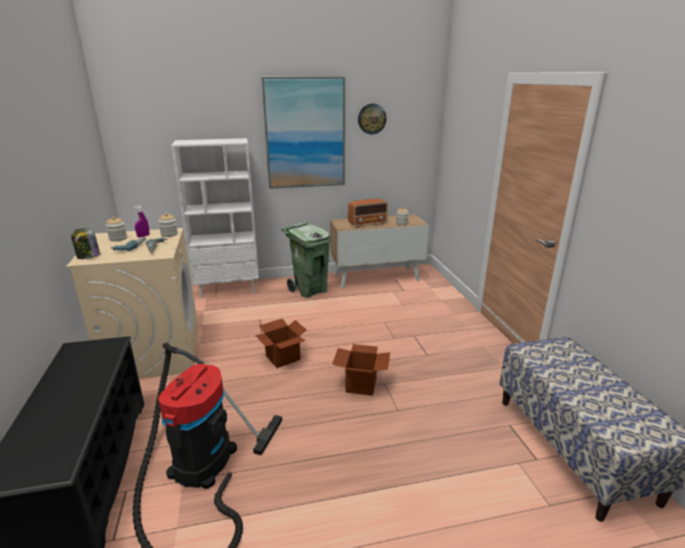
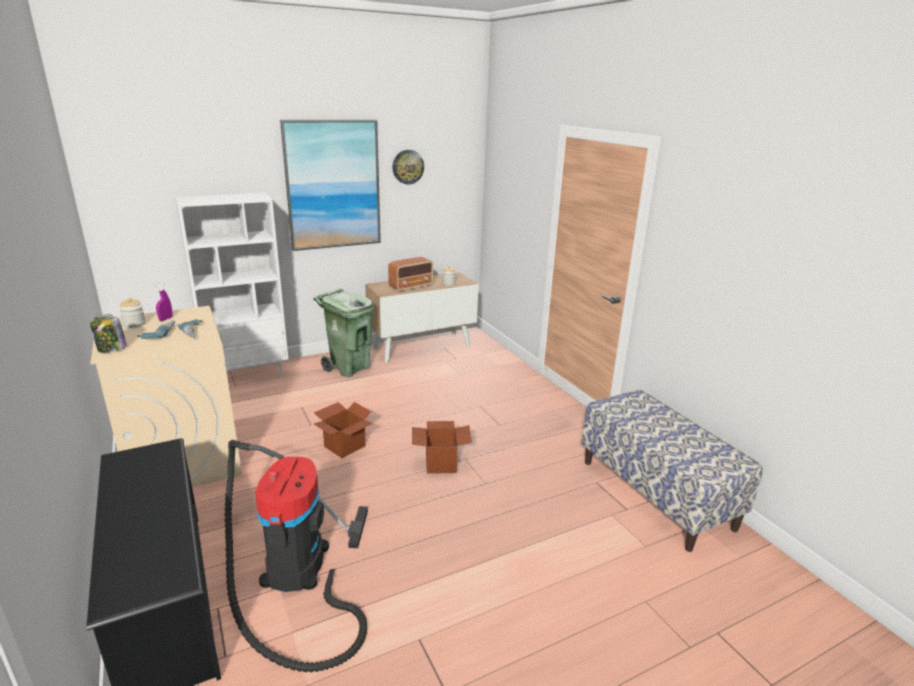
camera: 15 degrees left, 0 degrees up
jar [158,213,178,237] -> none

